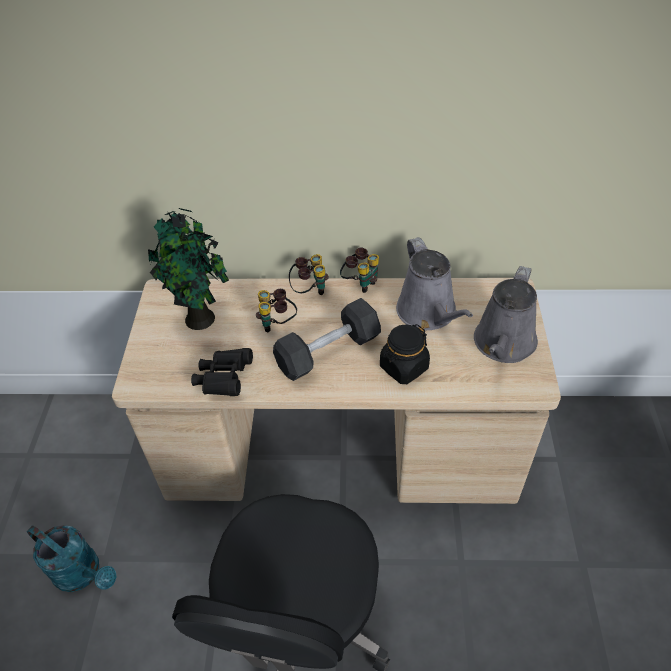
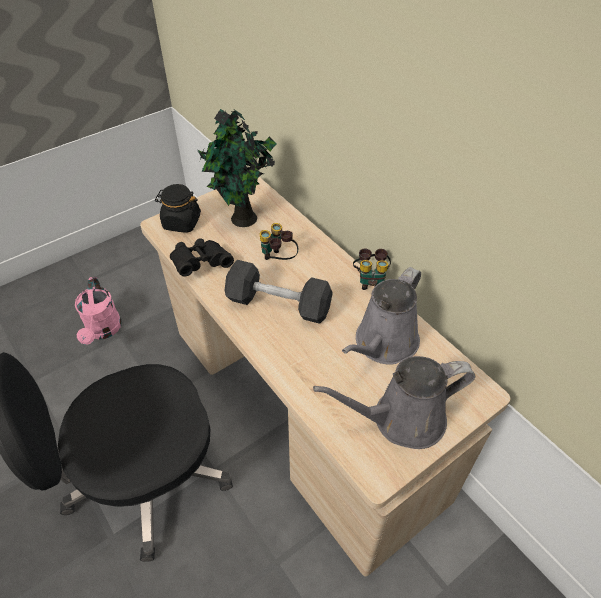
camera: 50 degrees right, 0 degrees up
turquoise watering can [27,525,117,592] -> pink watering can [75,277,122,345]
binoculars [289,254,329,295] -> none
black jar [380,324,430,384] -> black jar moved to [155,184,201,233]

